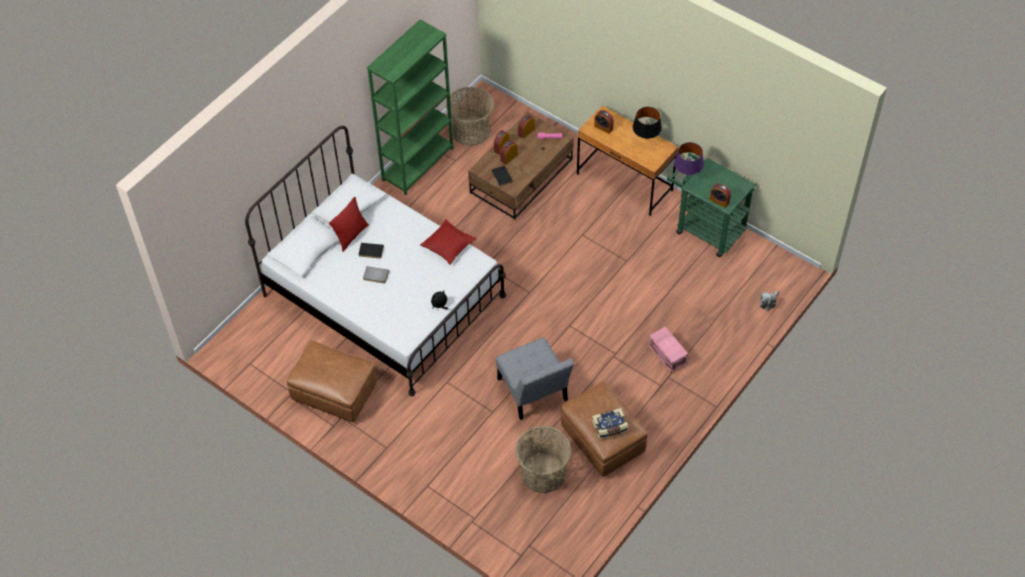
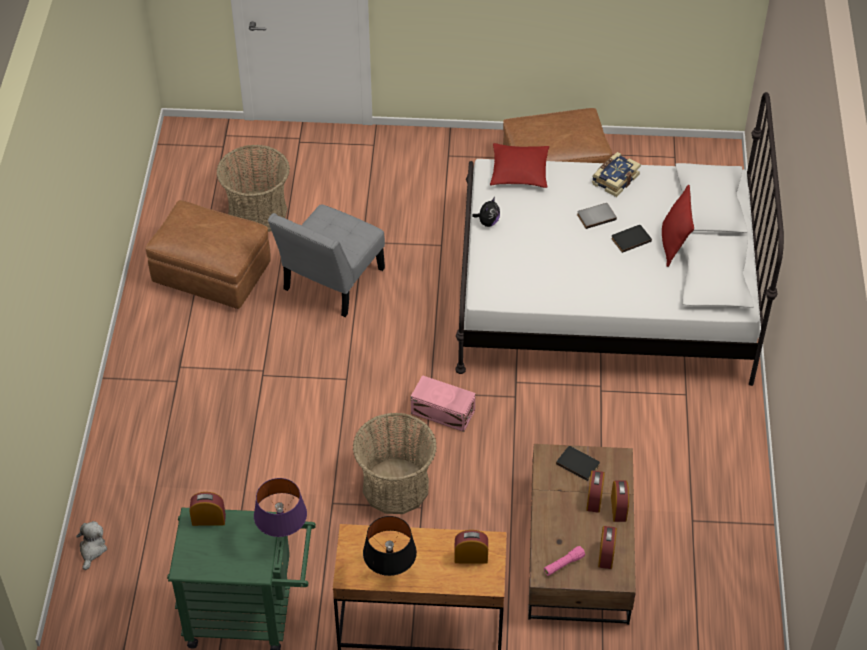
camera: 145 degrees right, 5 degrees down
green bookcase [367,20,454,195] -> none
red pillow [420,219,476,265] -> red pillow moved to [490,143,549,188]
basket [446,87,494,146] -> basket moved to [353,413,437,514]
grey chair [496,338,574,420] -> grey chair turned 90 degrees counterclockwise [268,204,385,317]
book [592,408,628,438] -> book moved to [592,152,641,197]
pink storage box [649,327,688,372] -> pink storage box moved to [411,375,476,432]

